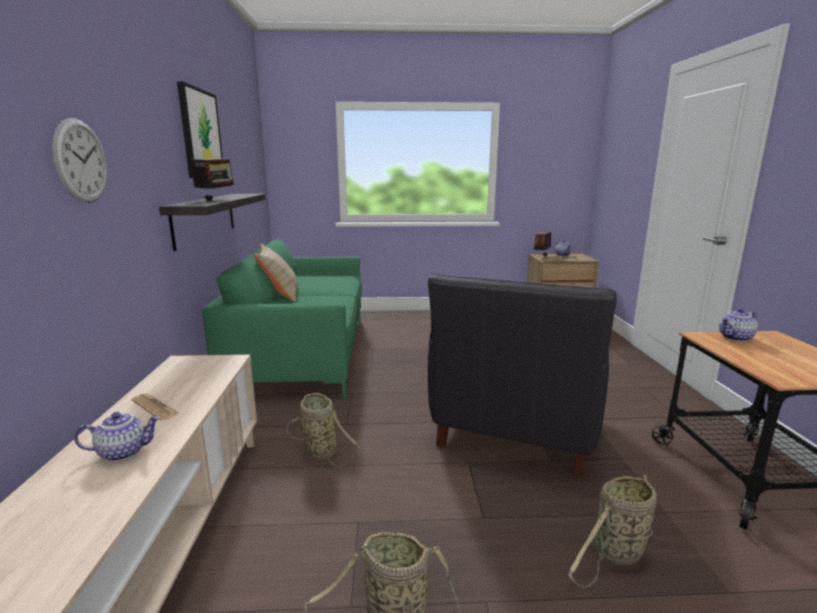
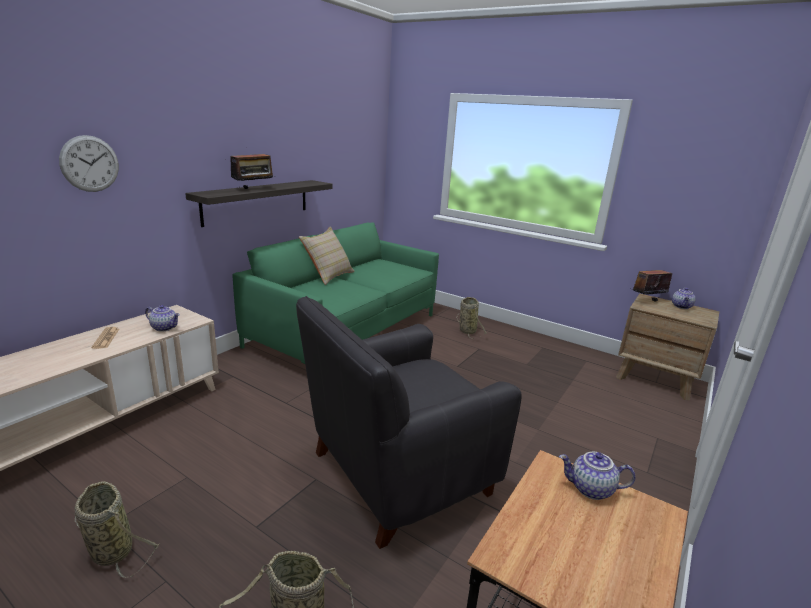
camera: 35 degrees right, 5 degrees up
teapot [74,412,161,461] -> teapot moved to [145,305,180,332]
picture [177,82,223,178] -> none
basket [287,393,360,467] -> basket moved to [456,297,486,339]

